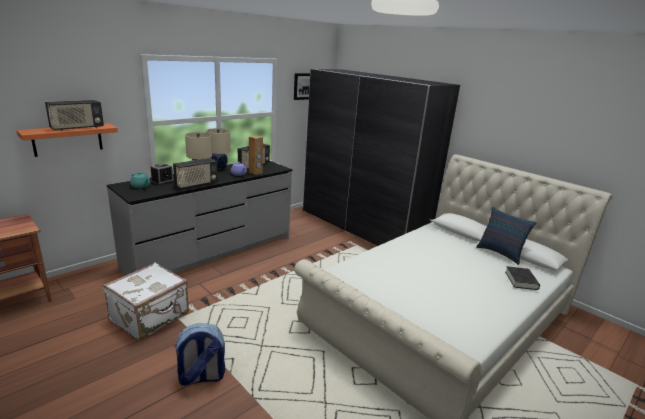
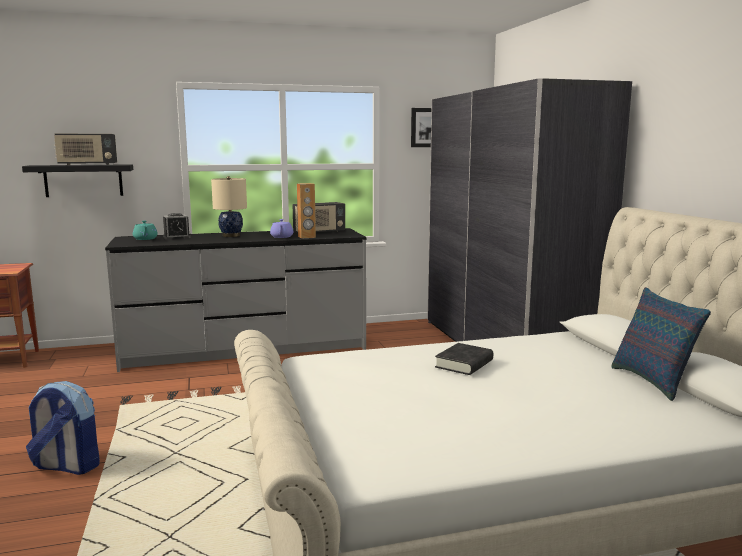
camera: 30 degrees right, 10 degrees down
orange shelf [17,123,118,157] -> black shelf [22,164,133,197]
white suitcase [103,263,189,340] -> none
radio [173,158,218,189] -> none
beige table lamp [206,128,231,171] -> none
black book [505,266,540,290] -> black book moved to [435,343,493,375]

